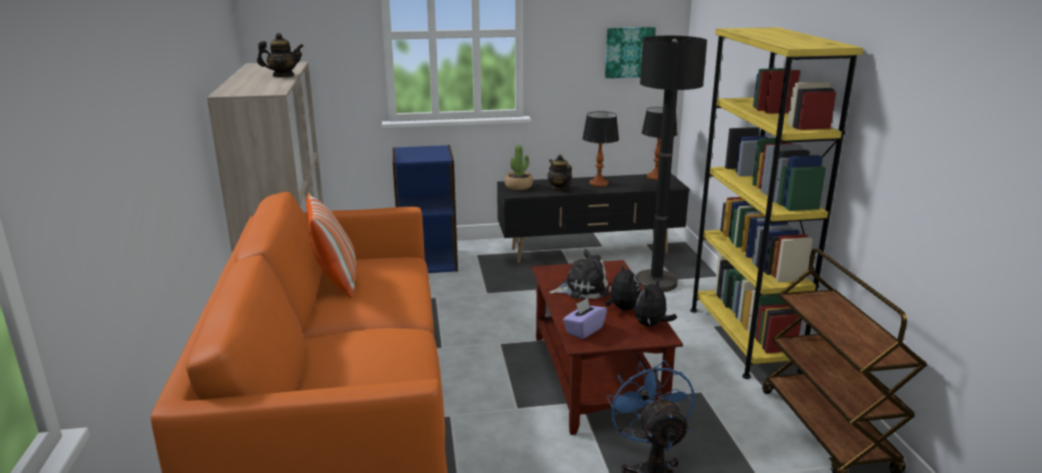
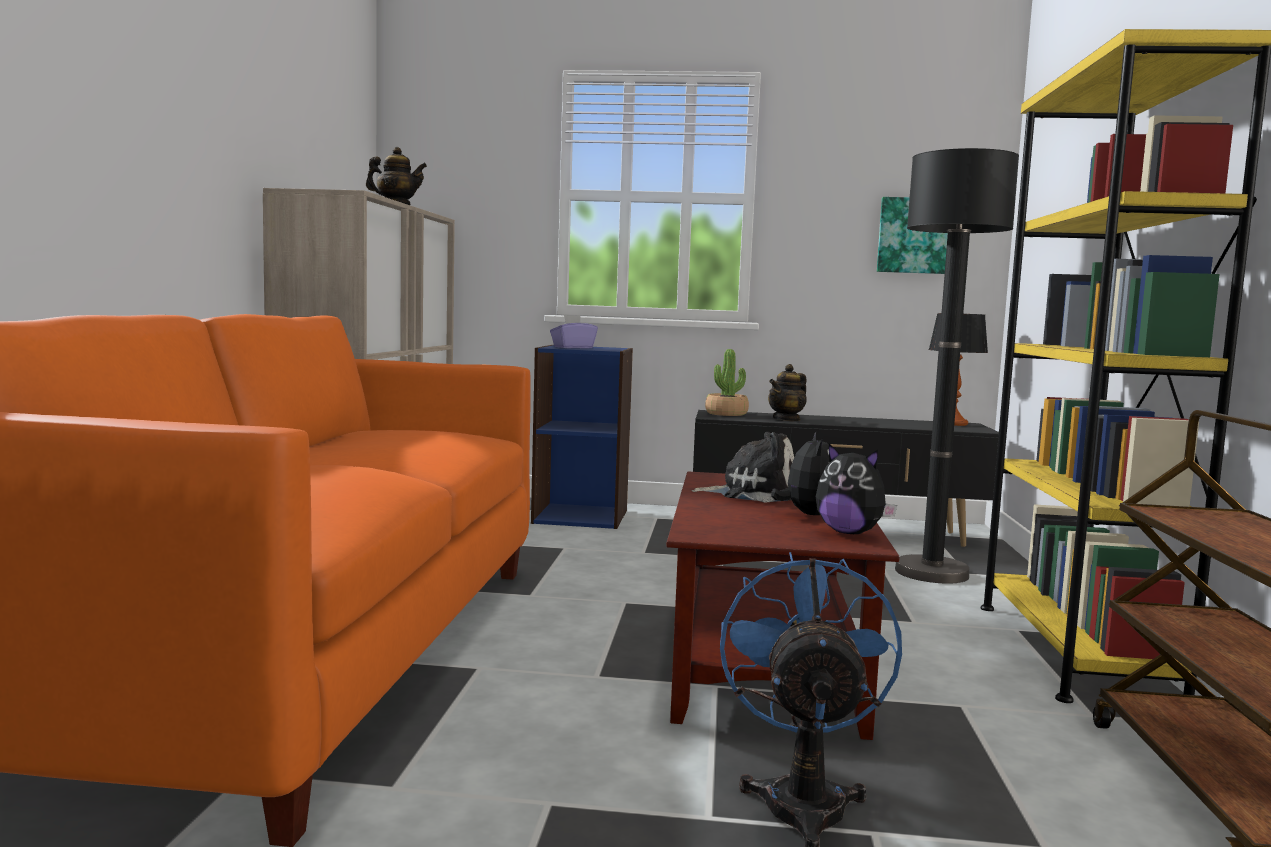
camera: 15 degrees right, 15 degrees down
pillow [306,192,356,298] -> none
teapot [548,155,572,192] -> teapot turned 120 degrees counterclockwise [768,364,807,421]
purple tissue box [563,298,607,339] -> purple tissue box moved to [550,315,598,349]
table lamp [582,111,619,187] -> none
plush toy [635,278,677,327] -> plush toy turned 105 degrees counterclockwise [816,444,897,534]

